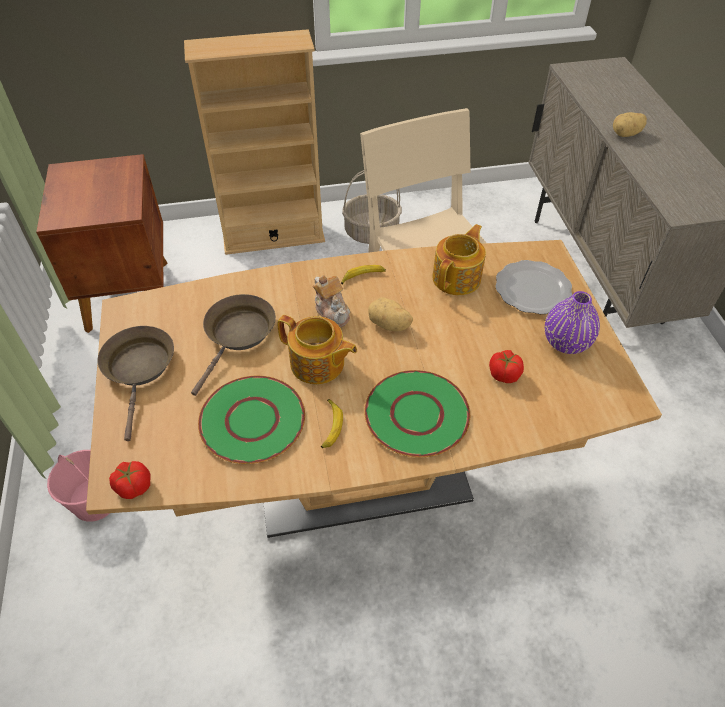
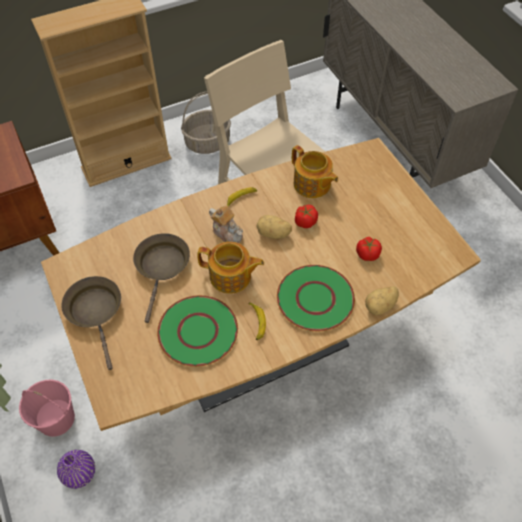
camera: 15 degrees left, 5 degrees up
tomato [109,461,150,499] -> tomato moved to [295,205,318,228]
teapot [432,224,486,295] -> teapot turned 120 degrees clockwise [292,145,338,198]
plate [495,260,572,314] -> none
purple vase [545,291,600,354] -> purple vase moved to [57,450,95,489]
potato [613,112,647,137] -> potato moved to [365,286,399,315]

